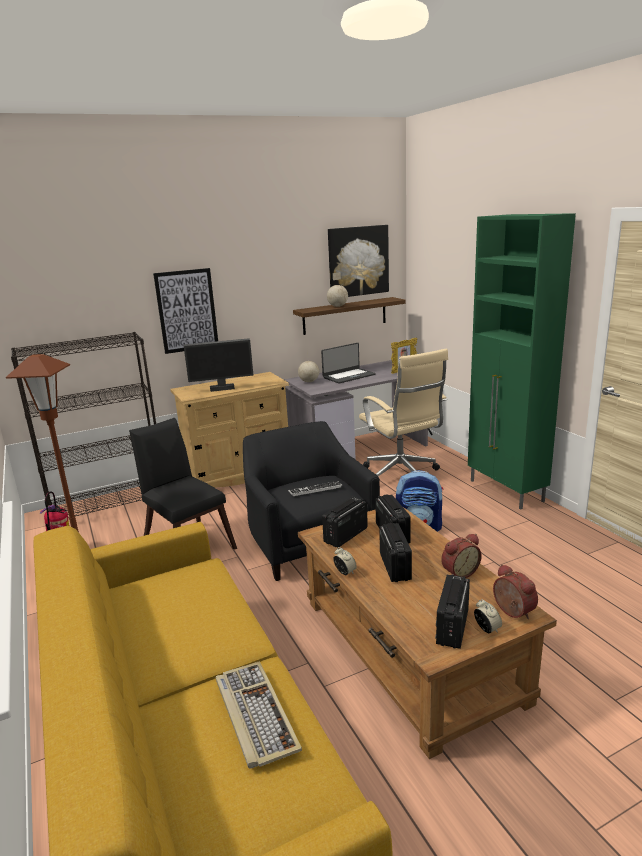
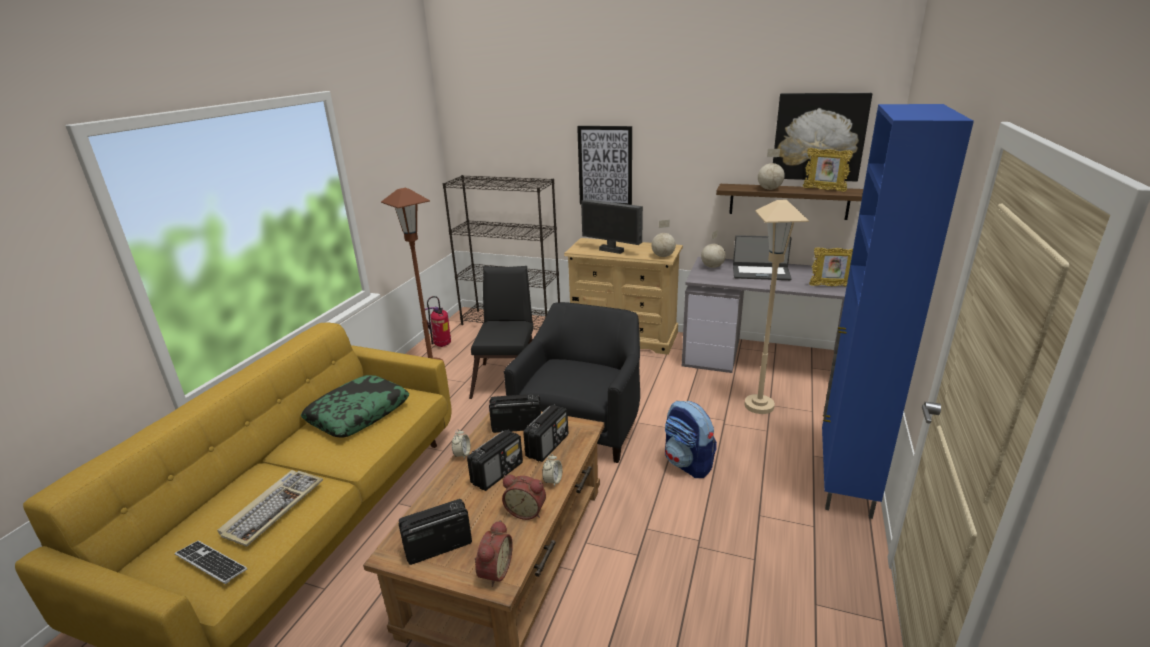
camera: 45 degrees right, 5 degrees up
keyboard [288,481,343,496] -> keyboard moved to [175,541,247,584]
beige office chair [359,349,448,476] -> beige floor lamp [744,200,809,414]
green cabinet [468,213,576,509] -> blue cabinet [822,104,974,519]
alarm clock [474,599,502,633] -> alarm clock moved to [542,454,562,487]
none -> pillow [301,375,409,438]
none -> globe [651,220,676,257]
none -> picture frame [803,148,853,192]

